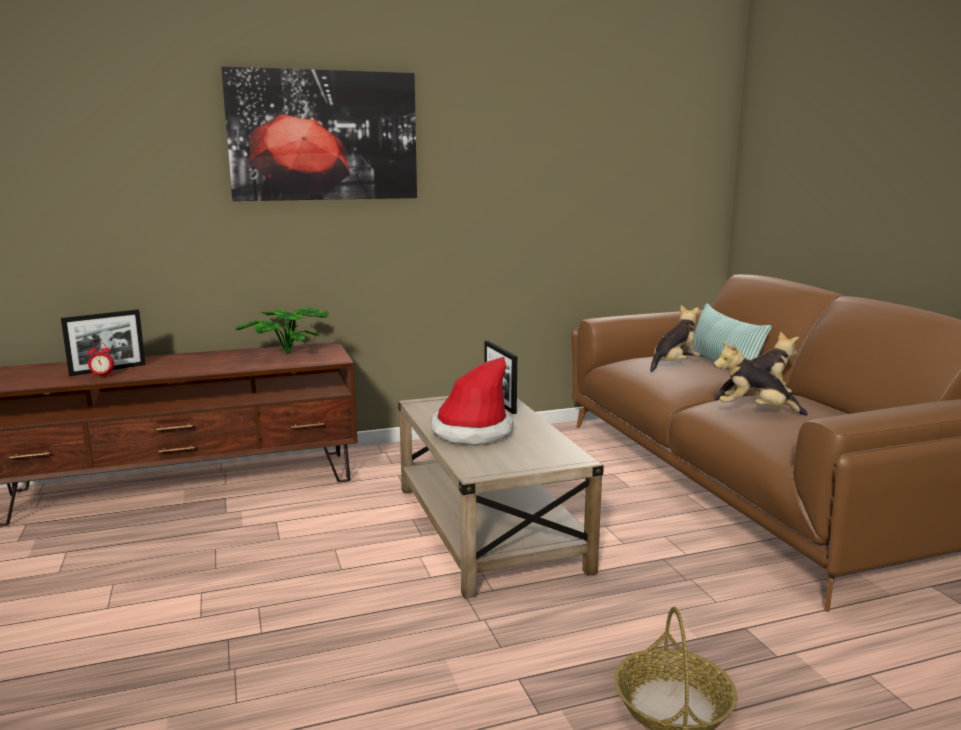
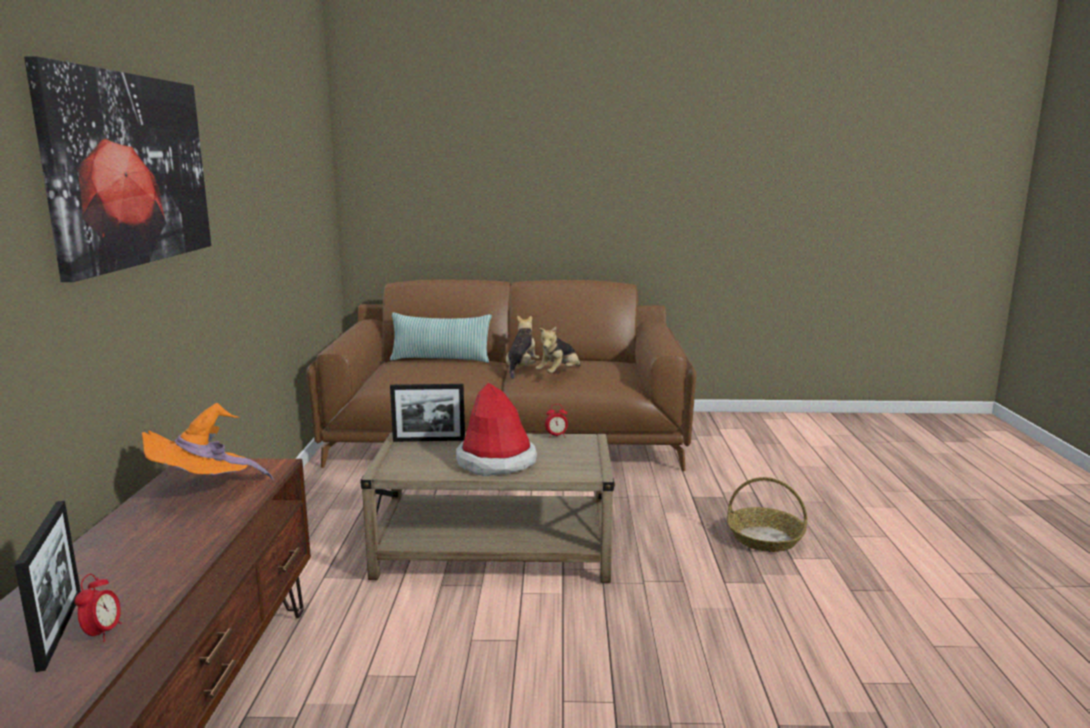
camera: 70 degrees left, 0 degrees up
potted plant [234,307,330,354] -> orange hat [141,403,274,481]
plush toy [650,305,700,372] -> none
none -> alarm clock [545,404,568,438]

